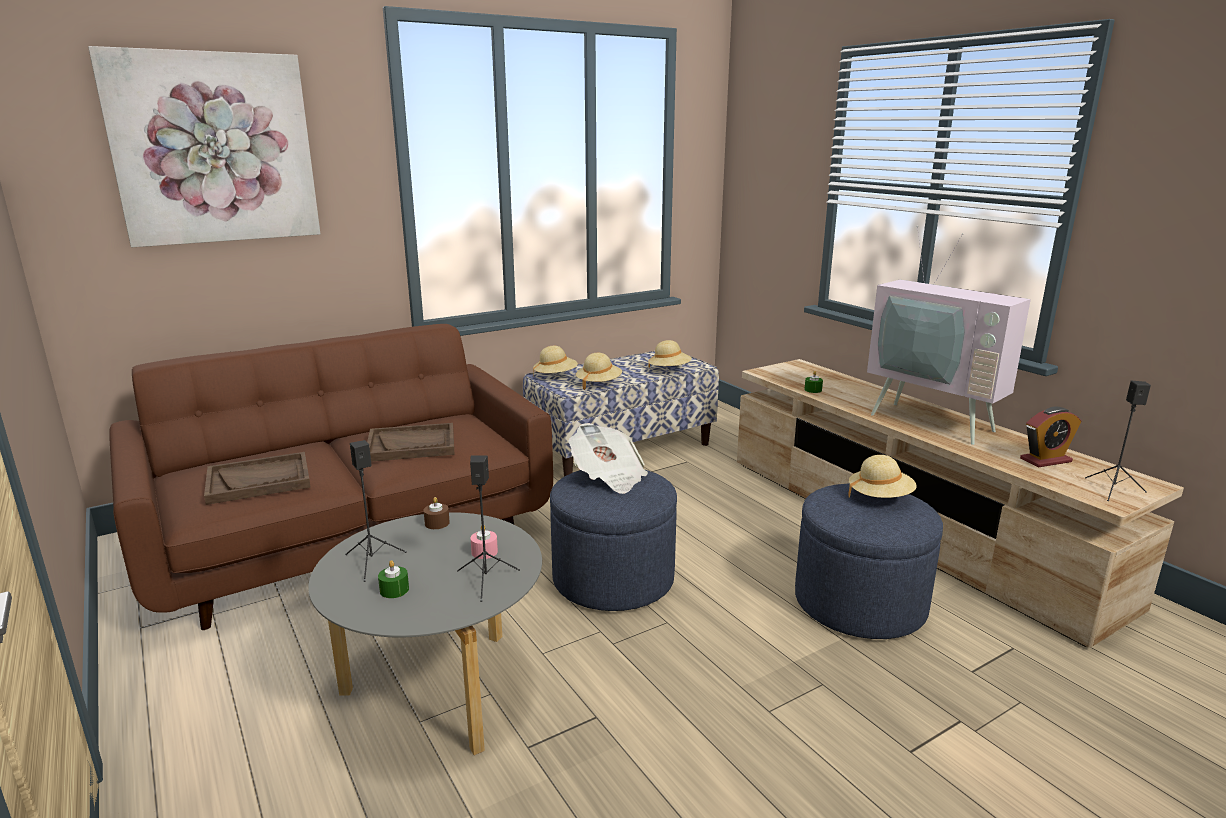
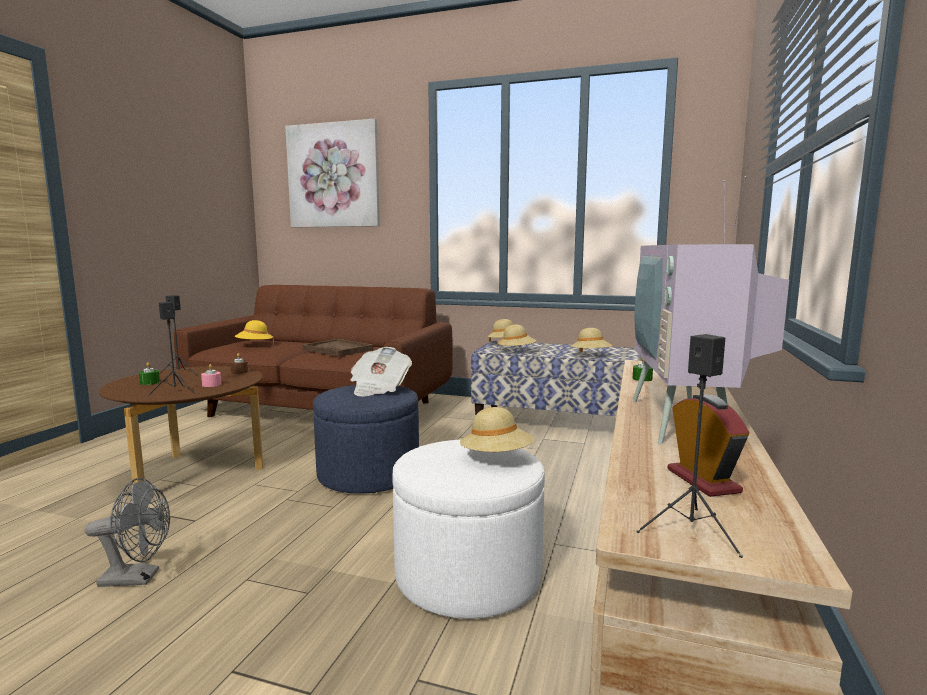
camera: 50 degrees right, 10 degrees down
brown tray [204,452,311,505] -> yellow hat [235,320,274,345]
grey coffee table [308,512,542,755] -> brown coffee table [99,366,263,484]
blue ottoman [795,484,943,639] -> white ottoman [392,440,545,619]
alarm clock [1020,407,1081,468] -> alarm clock turned 135 degrees counterclockwise [667,394,750,497]
none -> grey fan [85,478,170,587]

